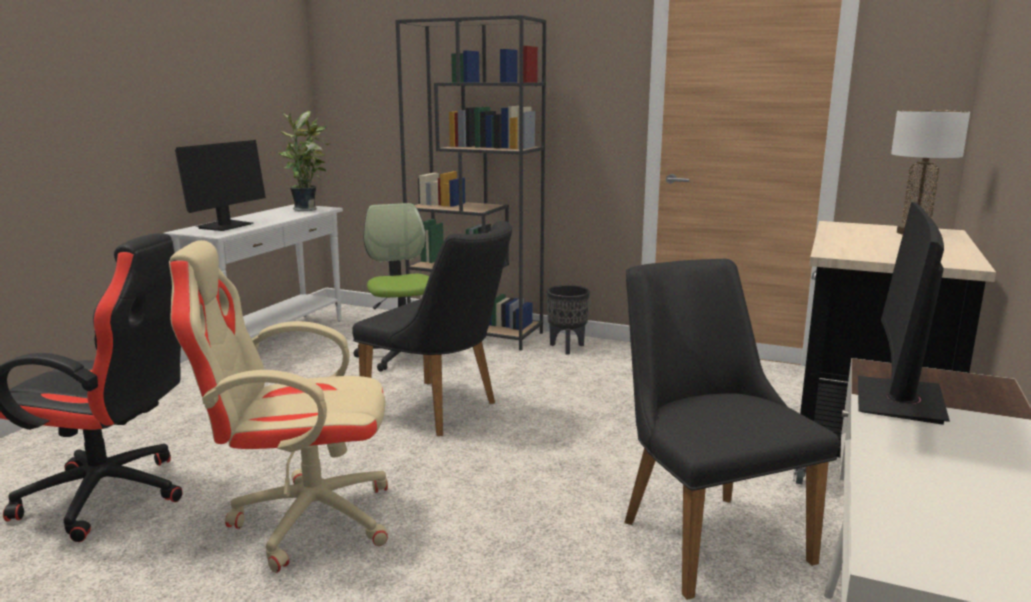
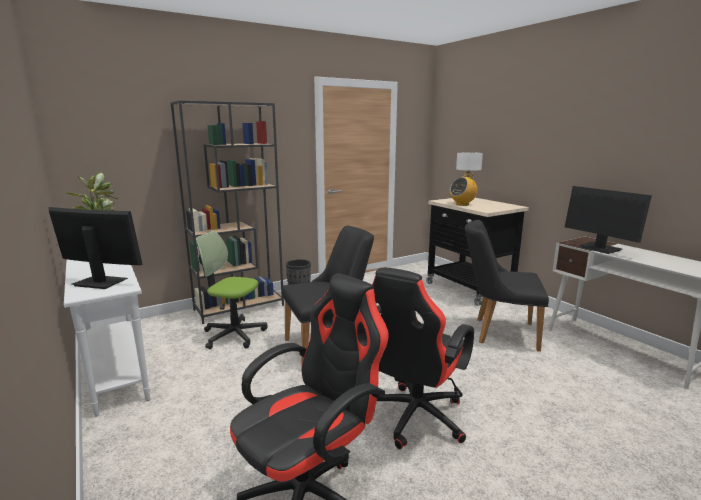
camera: 55 degrees left, 0 degrees up
beige office chair [169,240,388,573] -> black office chair [372,268,474,449]
monitor [175,140,266,231] -> monitor turned 45 degrees counterclockwise [48,207,143,289]
none -> radio [450,174,477,206]

